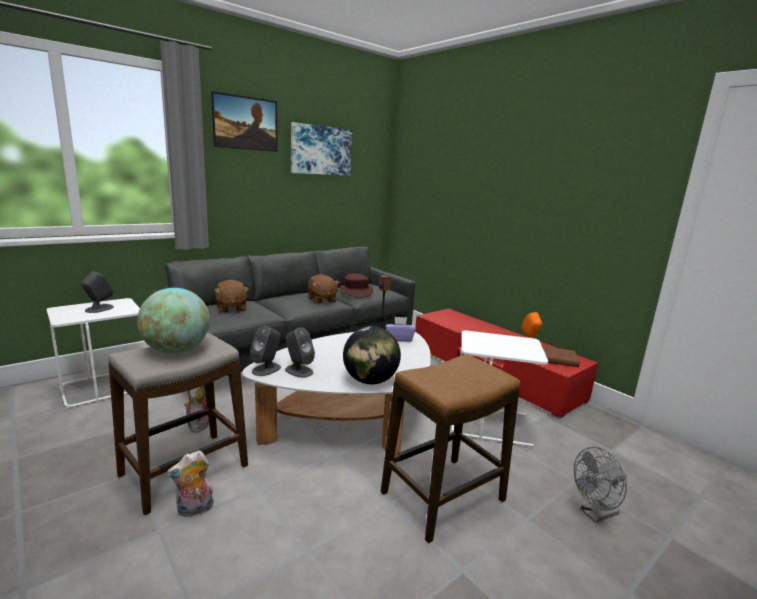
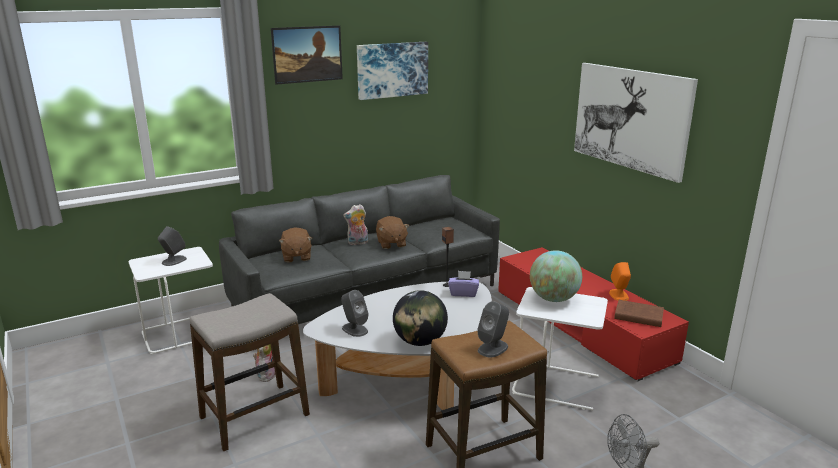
camera: 10 degrees right, 5 degrees up
globe [137,288,210,354] -> globe moved to [530,250,582,302]
plush toy [167,450,214,517] -> plush toy moved to [343,204,368,245]
grey speaker [250,326,281,376] -> grey speaker moved to [477,301,509,358]
brown hat [340,273,373,298] -> none
none -> picture [574,63,698,183]

